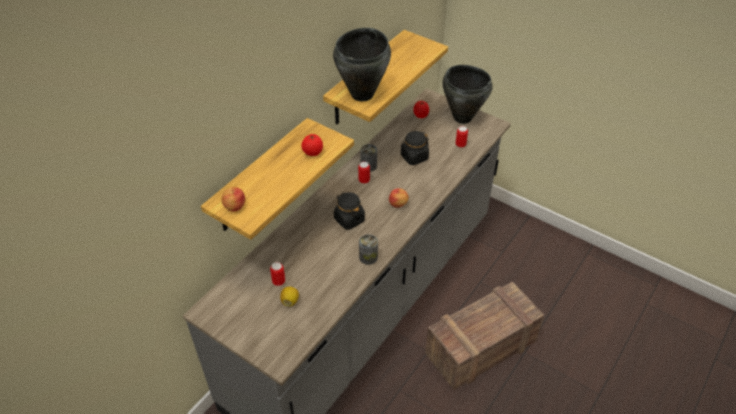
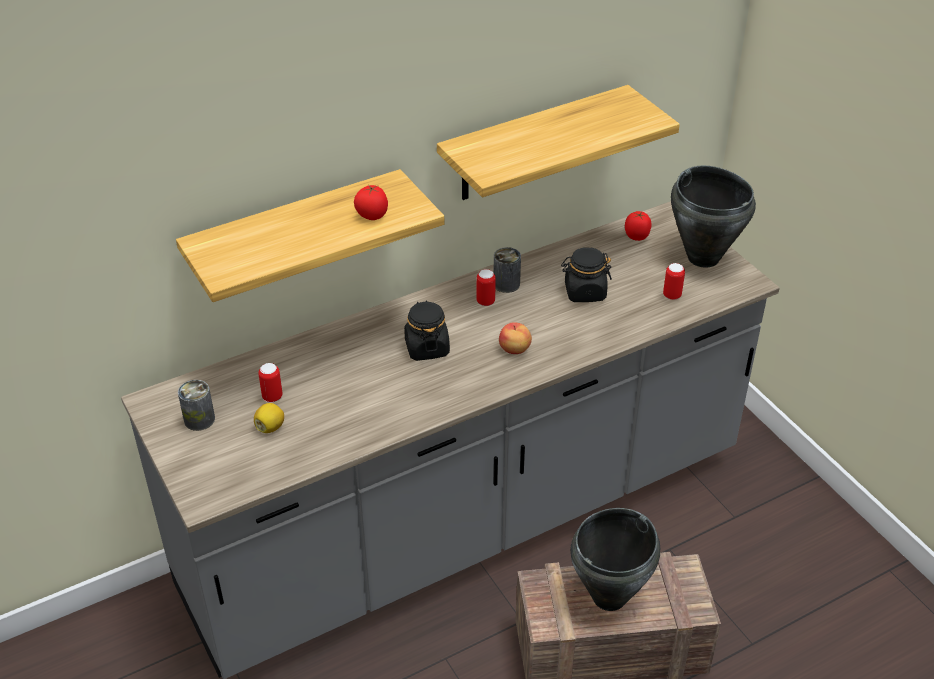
camera: 25 degrees right, 5 degrees down
apple [221,187,245,212] -> none
black cooking pot [333,28,391,101] -> black cooking pot moved to [570,508,660,611]
can [359,234,378,265] -> can moved to [178,380,215,431]

